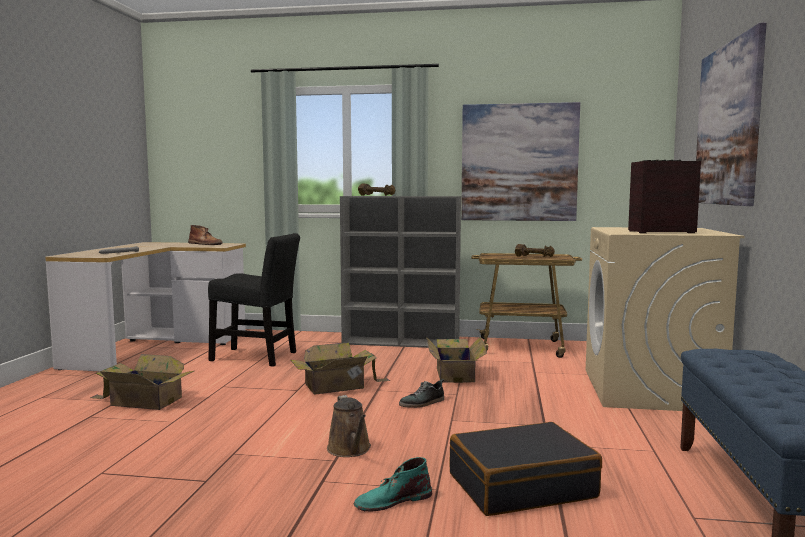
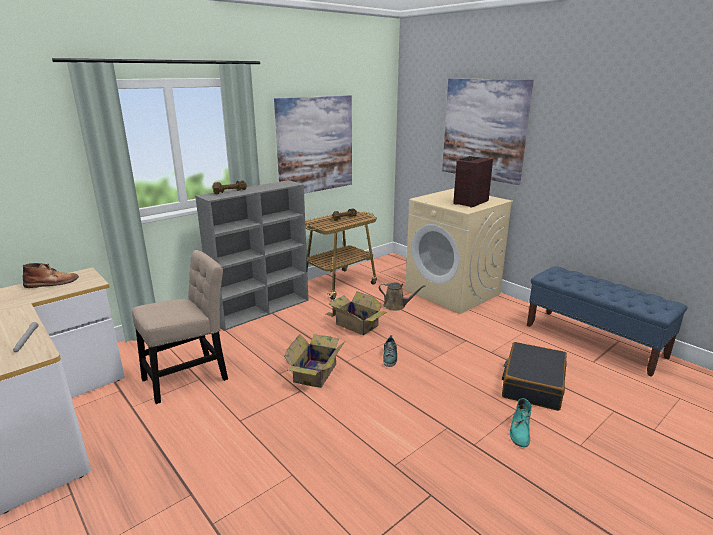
camera: 50 degrees left, 15 degrees up
cardboard box [90,354,194,410] -> none
black chair [208,233,300,367] -> beige chair [132,250,228,404]
brown watering can [327,395,371,457] -> brown watering can moved to [379,282,426,311]

